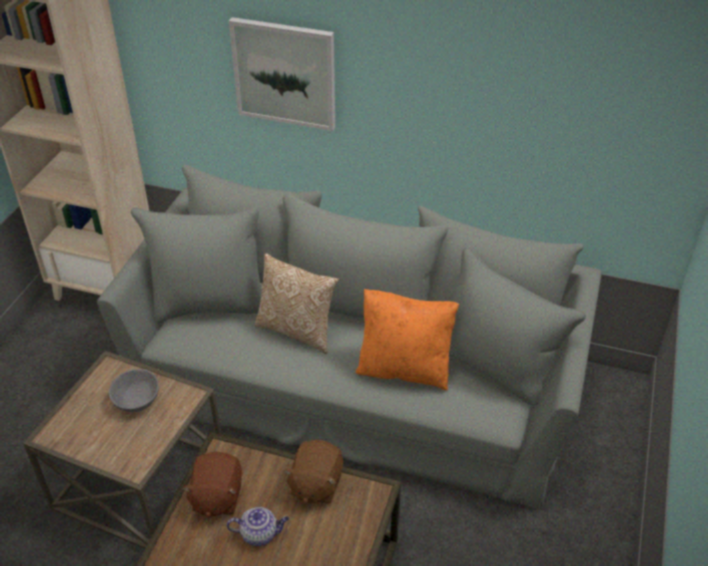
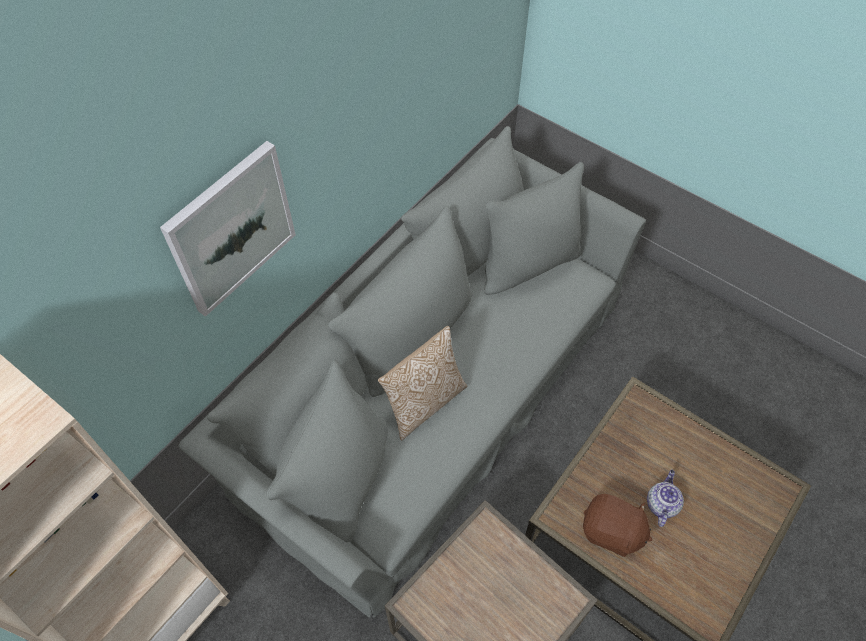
camera: 70 degrees left, 15 degrees up
grey bowl [109,369,159,412] -> none
brown plush toy [284,440,343,504] -> none
orange pillow [355,289,459,390] -> none

